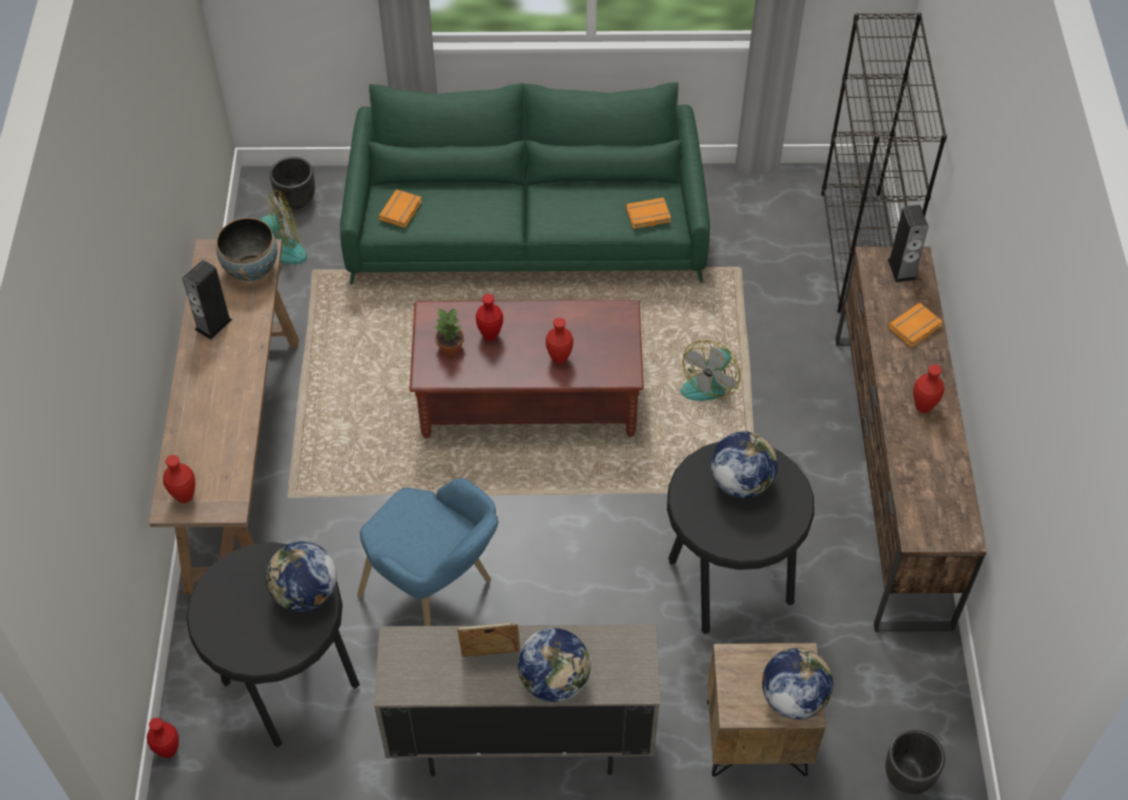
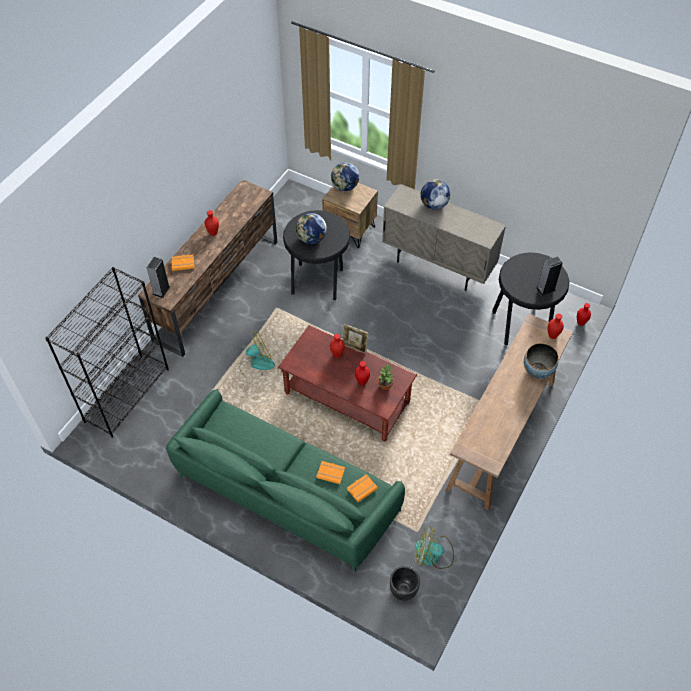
camera: 150 degrees left, 0 degrees up
speaker [182,260,233,340] -> speaker moved to [536,256,563,296]
bowl [216,218,277,282] -> bowl moved to [524,343,559,379]
globe [266,542,337,612] -> none
blue armchair [357,478,498,626] -> none
picture frame [457,622,520,657] -> picture frame moved to [342,324,369,354]
orange book [626,197,671,229] -> orange book moved to [316,461,345,484]
black planter [885,730,945,794] -> none

